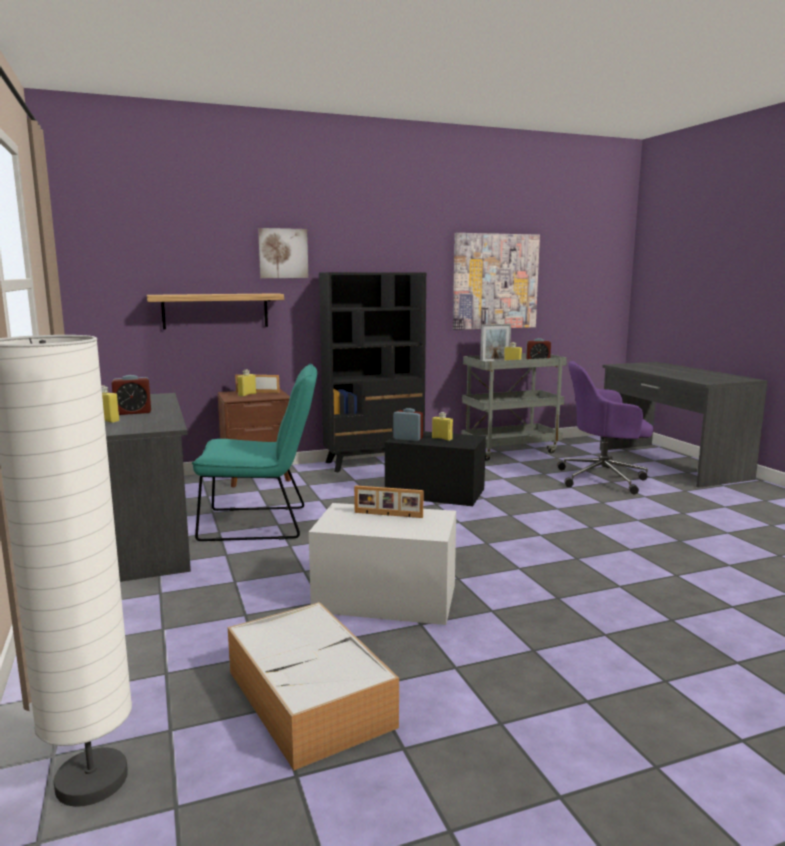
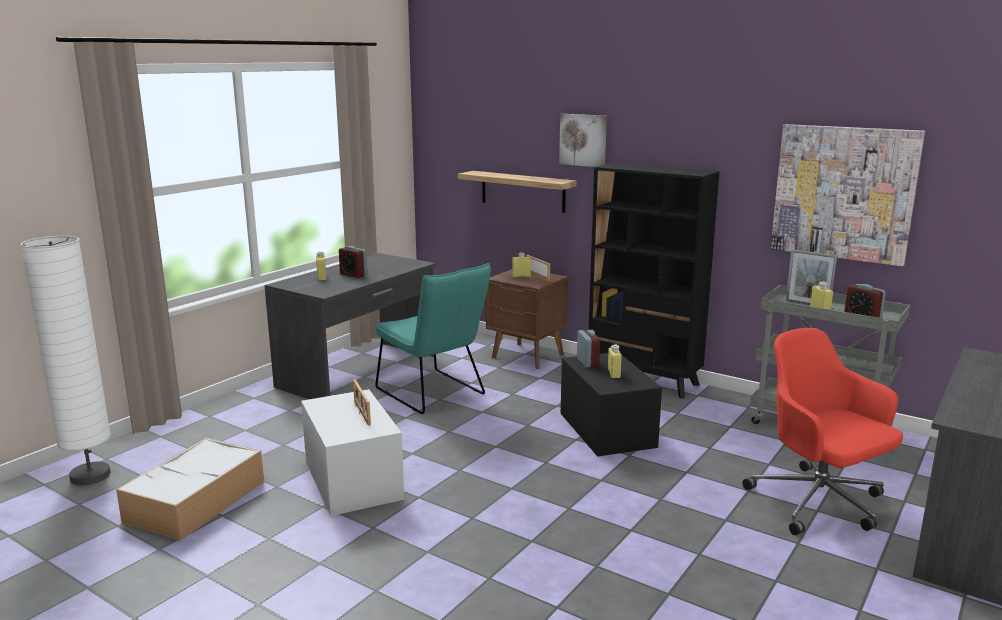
camera: 55 degrees right, 5 degrees up
purple office chair [557,361,653,494] -> red office chair [742,328,903,535]

